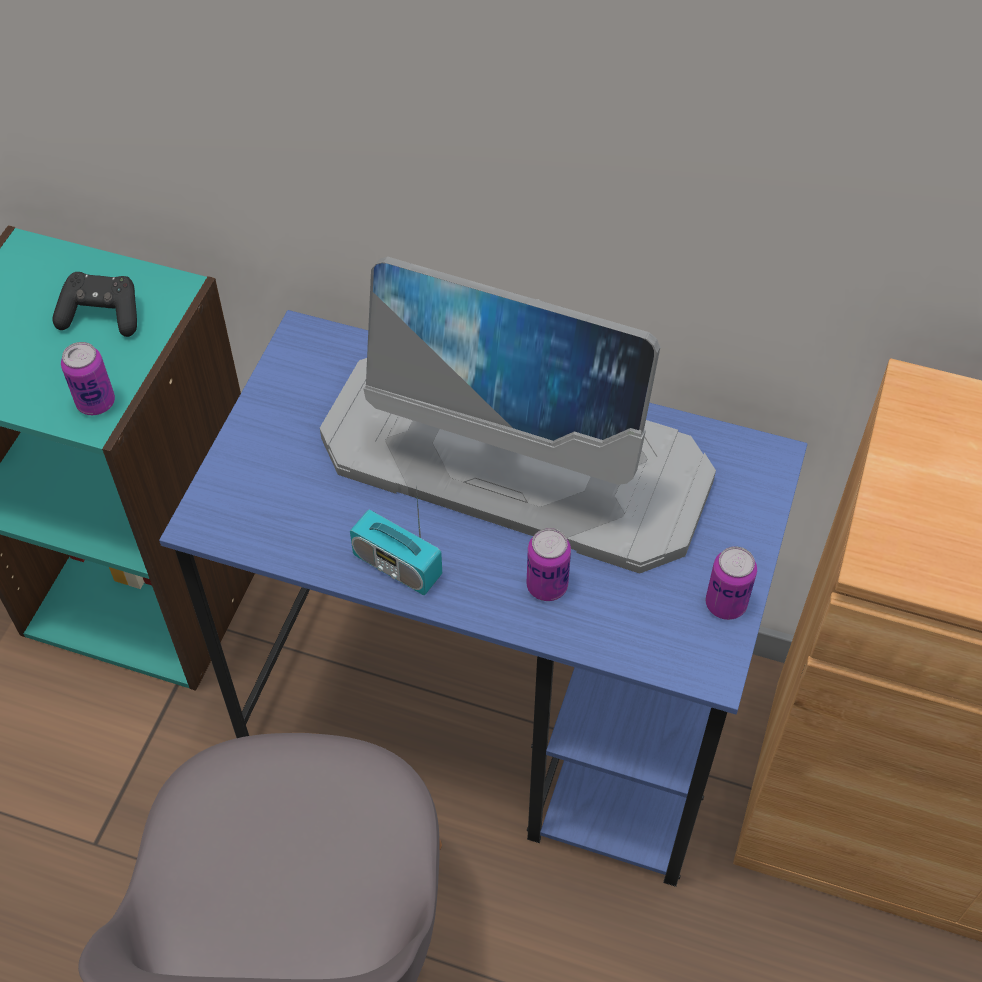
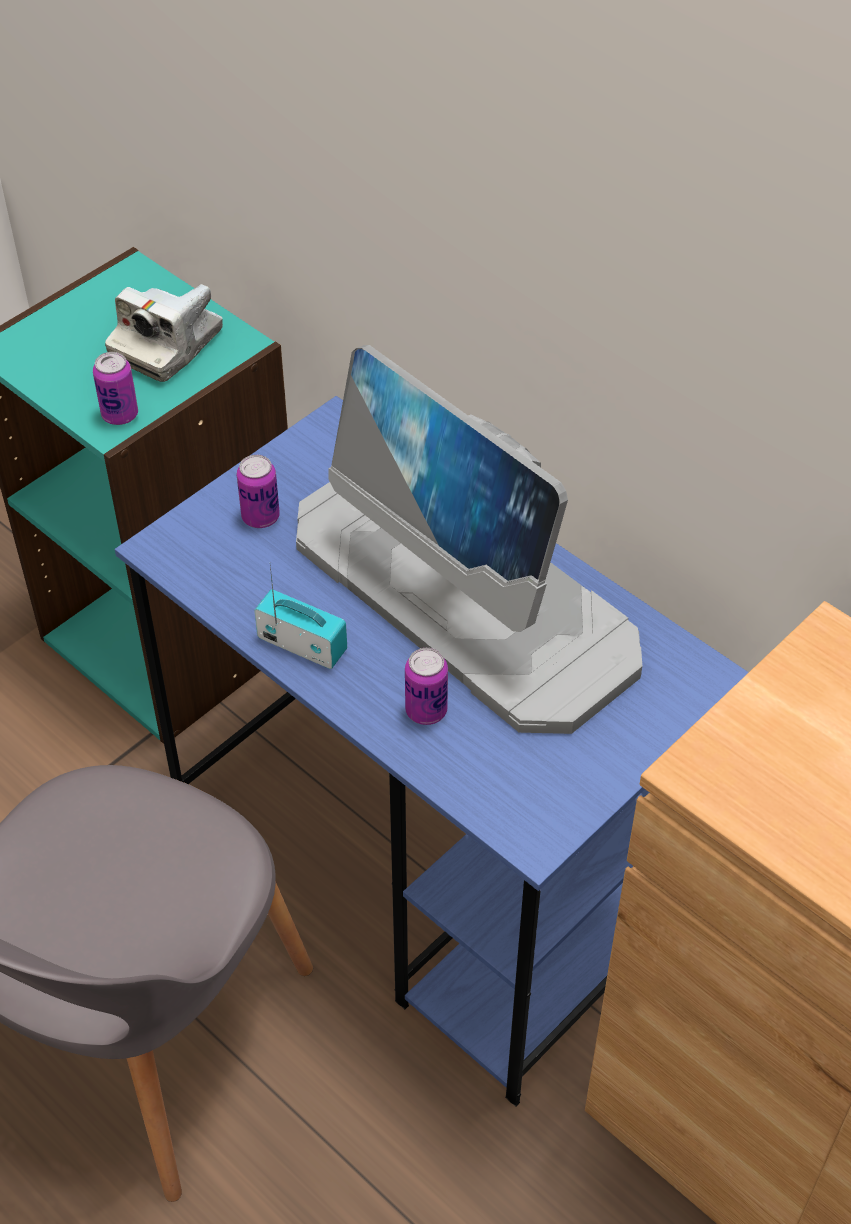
camera: 25 degrees right, 5 degrees down
black game controller [52,272,137,337] -> camera [105,284,223,382]
radio [350,485,442,595] -> radio turned 150 degrees clockwise [254,566,347,669]
can [706,546,757,620] -> can moved to [237,455,280,528]

